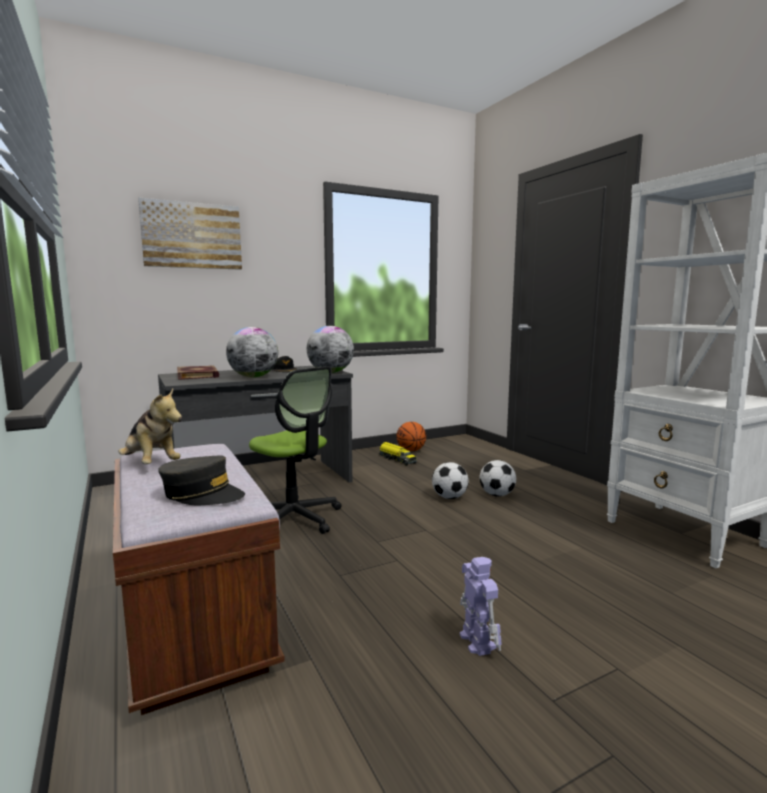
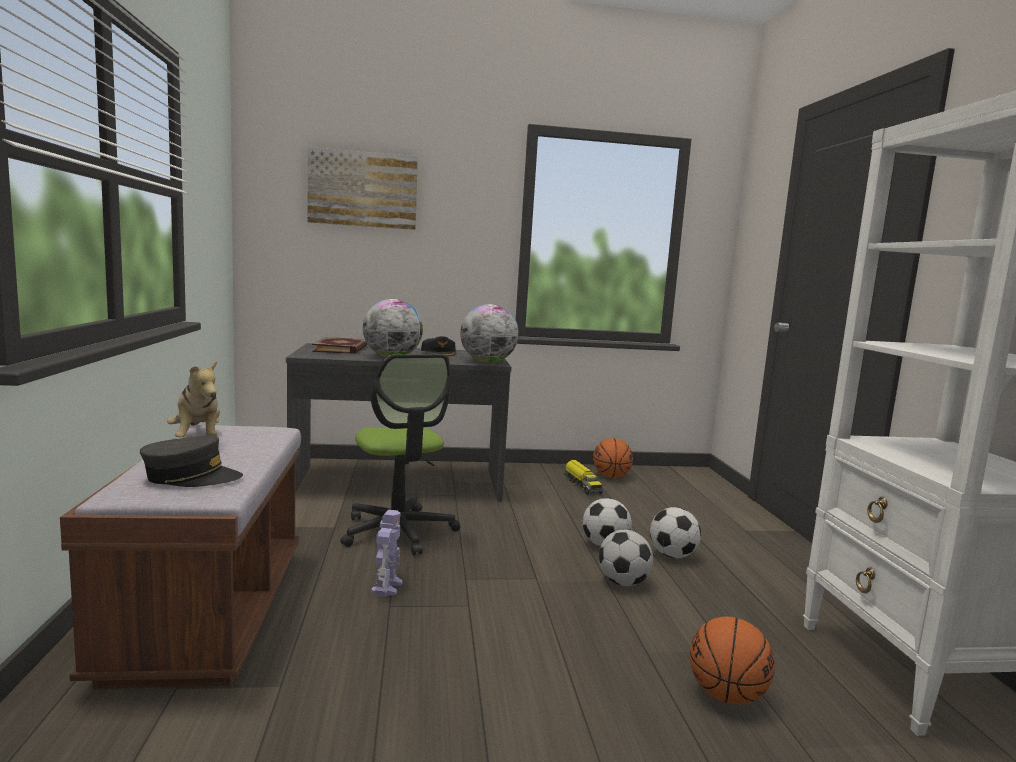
camera: 20 degrees right, 0 degrees up
grey cap [158,456,245,505] -> grey cap turned 45 degrees counterclockwise [140,435,243,487]
toy robot [460,557,502,656] -> toy robot moved to [371,510,403,597]
none -> football [599,530,653,586]
none -> basketball [690,617,775,705]

